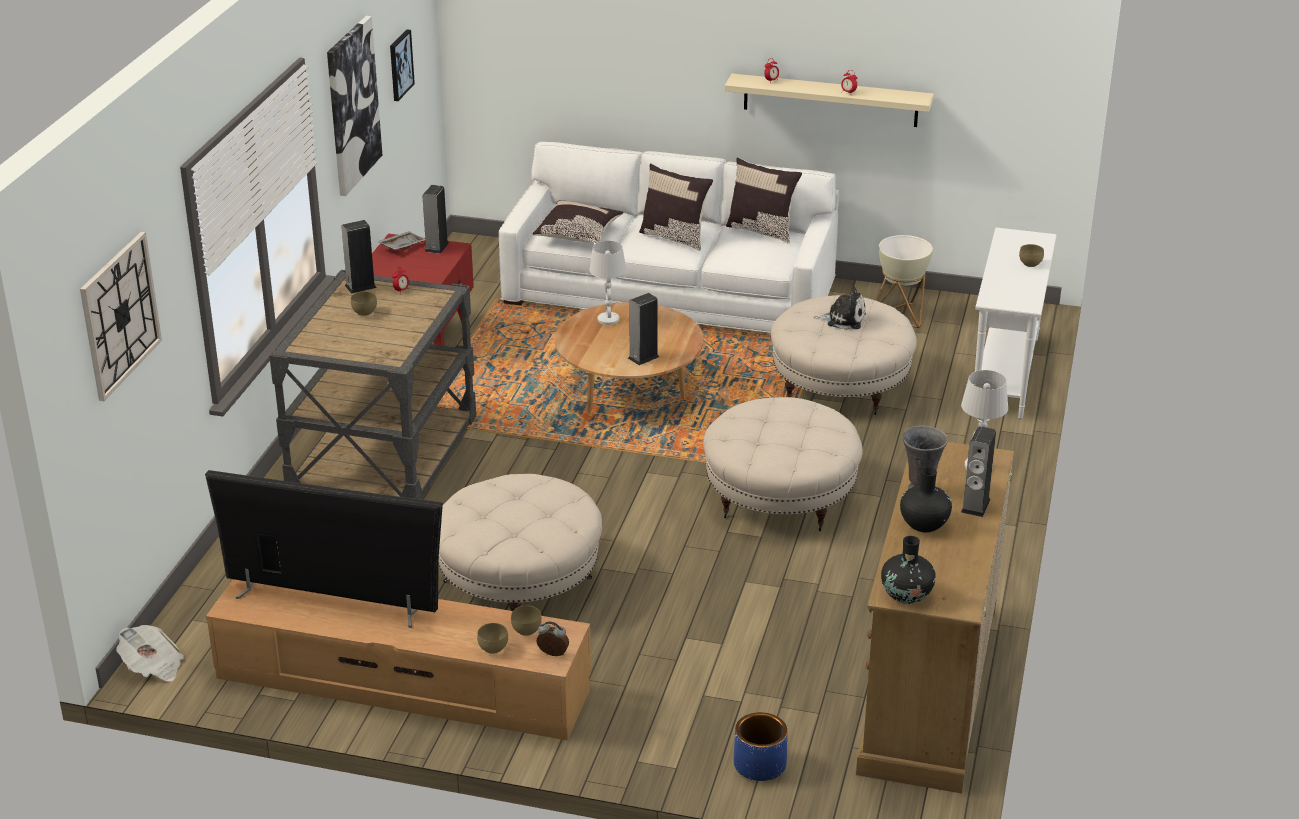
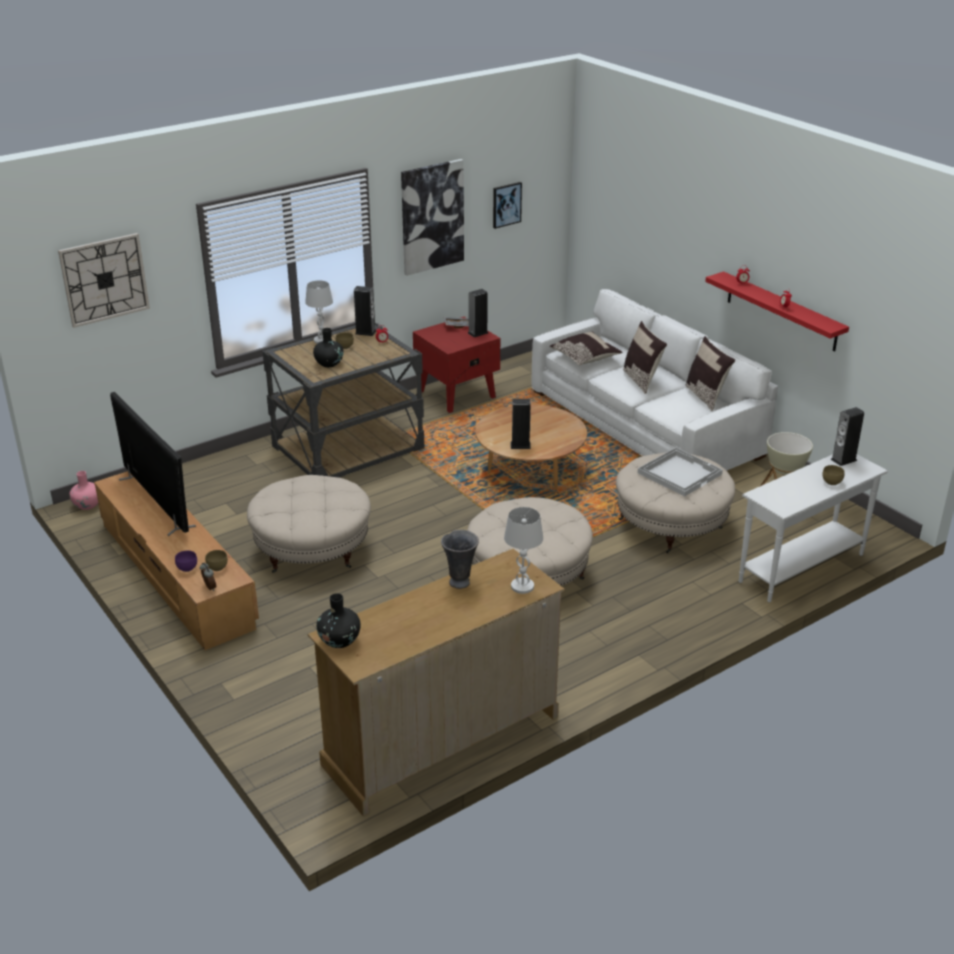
camera: 40 degrees right, 0 degrees up
newspaper [116,625,184,682] -> pink vase [69,471,98,510]
brown bowl [477,623,508,654] -> purple bowl [175,550,197,572]
white table lamp [589,241,626,325] -> white table lamp moved to [305,280,333,344]
beige shelf [725,74,934,127] -> red shelf [705,271,849,351]
blue planter [734,712,788,781] -> none
plush toy [813,287,866,330] -> white tray [638,447,723,497]
black vase [900,467,952,532] -> black vase moved to [313,328,343,367]
speaker [961,426,996,517] -> speaker moved to [830,407,864,466]

